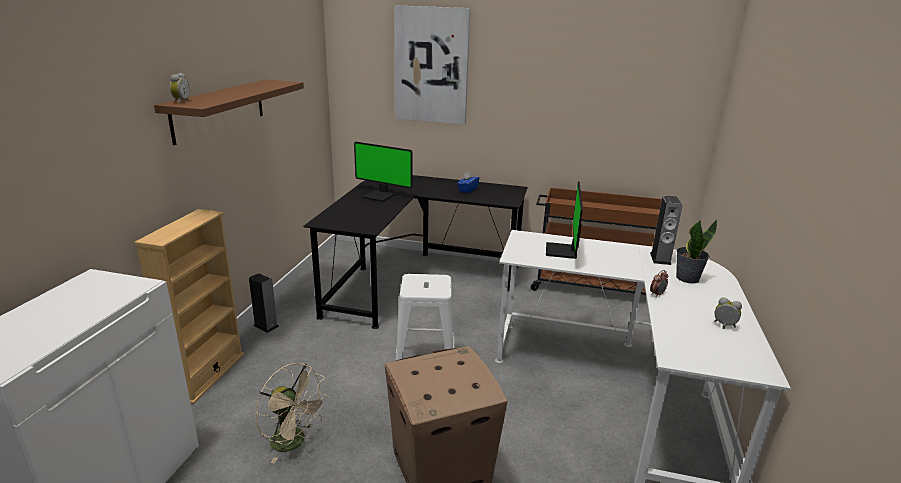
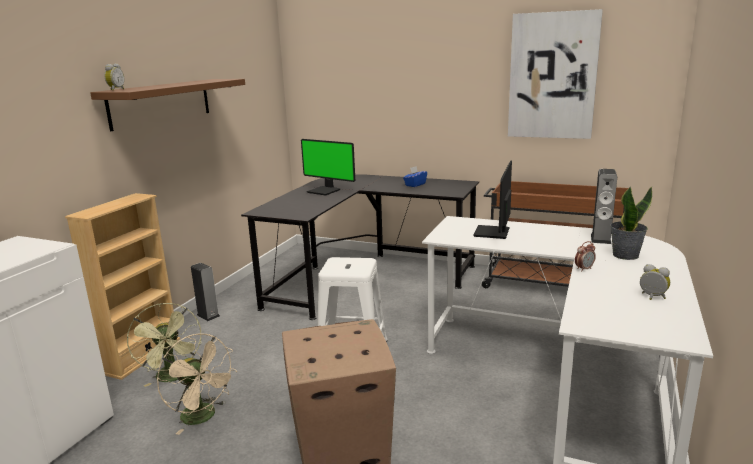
camera: 10 degrees right, 5 degrees down
picture [394,5,471,124] -> picture moved to [508,9,603,139]
none -> green fan [127,303,201,387]

